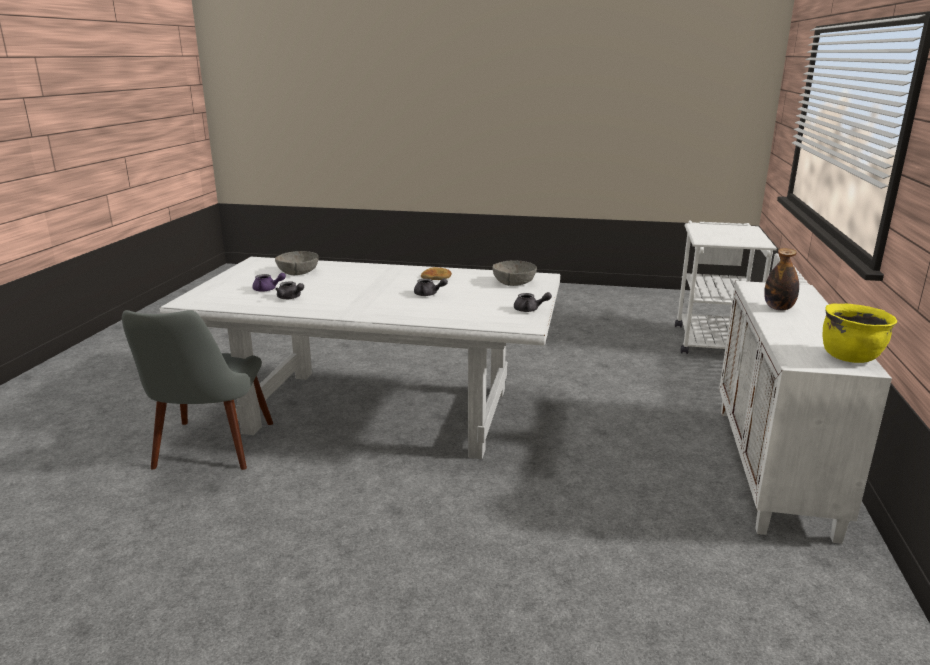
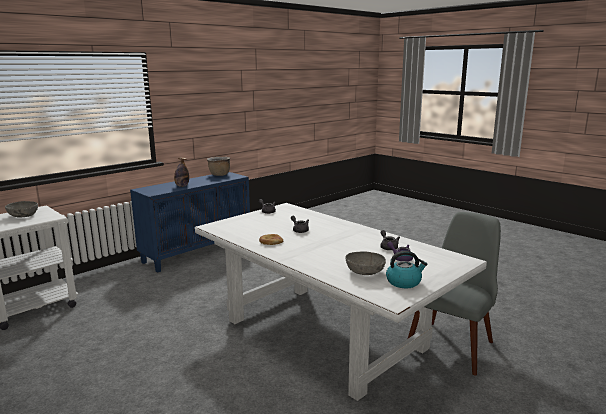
camera: 145 degrees left, 5 degrees down
grey bowl [492,260,537,286] -> grey bowl moved to [5,201,38,217]
white cabinet [719,281,892,544] -> blue cabinet [130,172,250,273]
yellow cooking pot [822,303,897,363] -> brown cooking pot [207,157,230,176]
none -> kettle [386,251,427,288]

